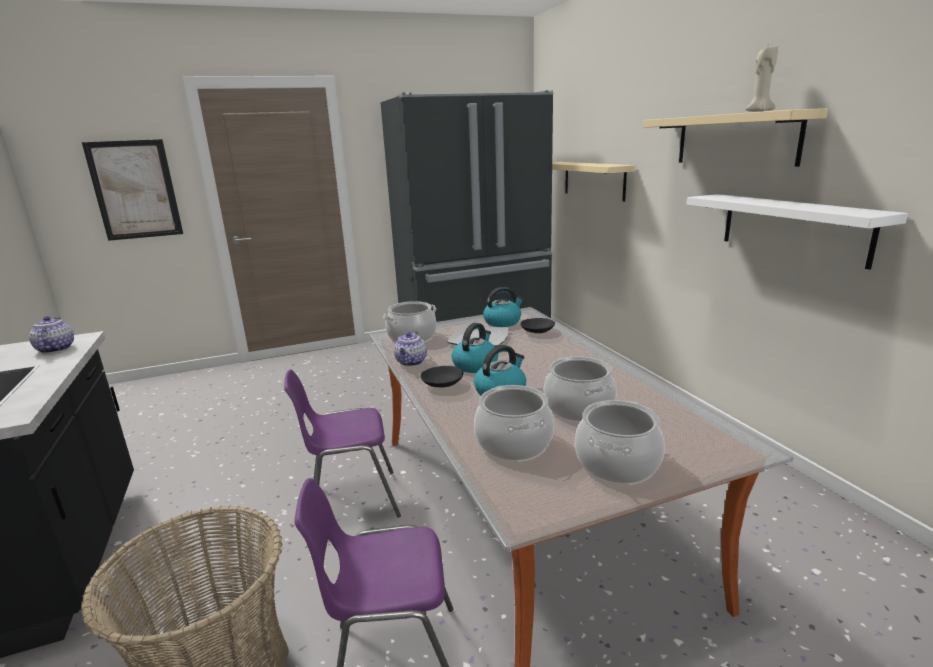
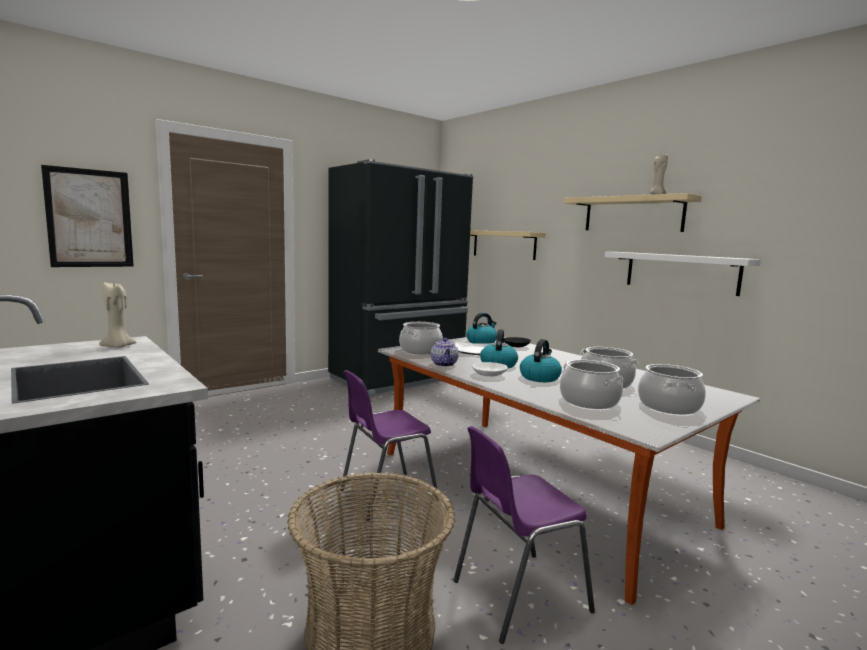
camera: 20 degrees left, 10 degrees down
teapot [29,316,74,354] -> beige candle [99,283,136,348]
black bowl [420,366,463,387] -> white bowl [472,362,508,376]

